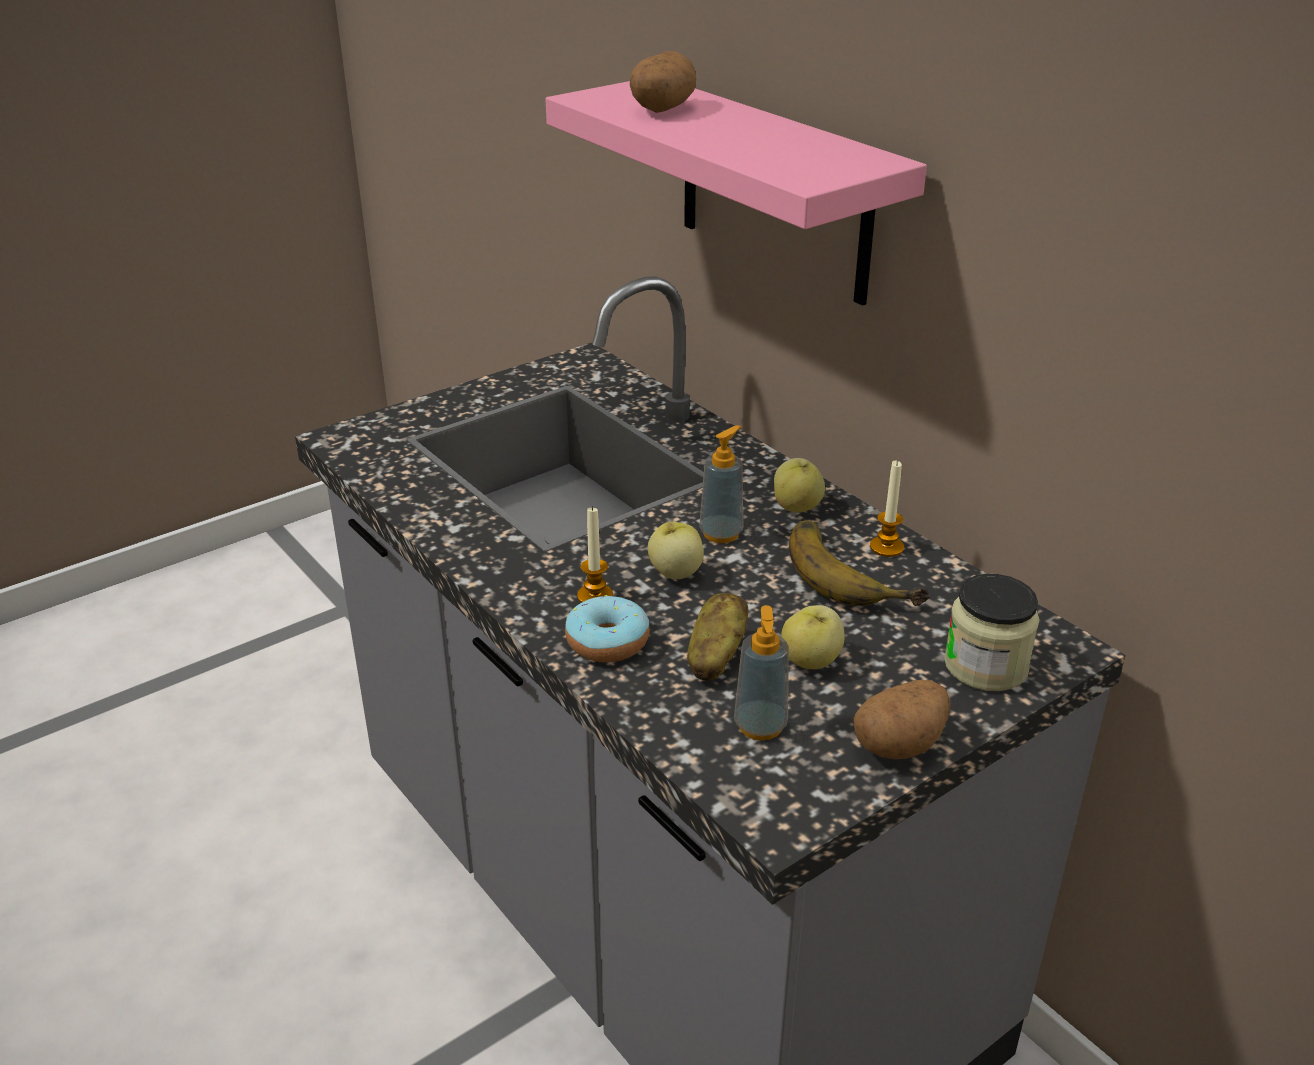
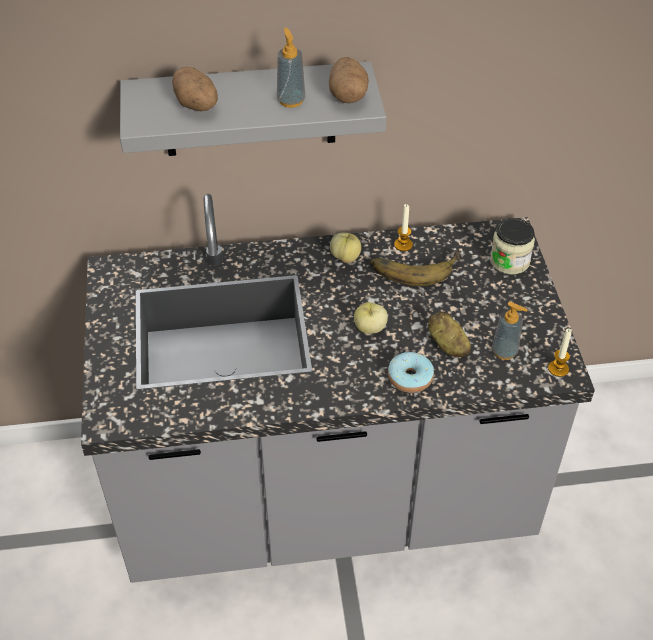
camera: 60 degrees left, 15 degrees up
pink shelf [546,81,927,306] -> grey shelf [120,62,386,156]
candle [577,506,613,603] -> candle moved to [548,329,572,377]
soap dispenser [699,425,743,543] -> soap dispenser moved to [277,27,305,108]
apple [781,605,845,669] -> none
potato [853,680,950,759] -> potato moved to [329,57,369,103]

